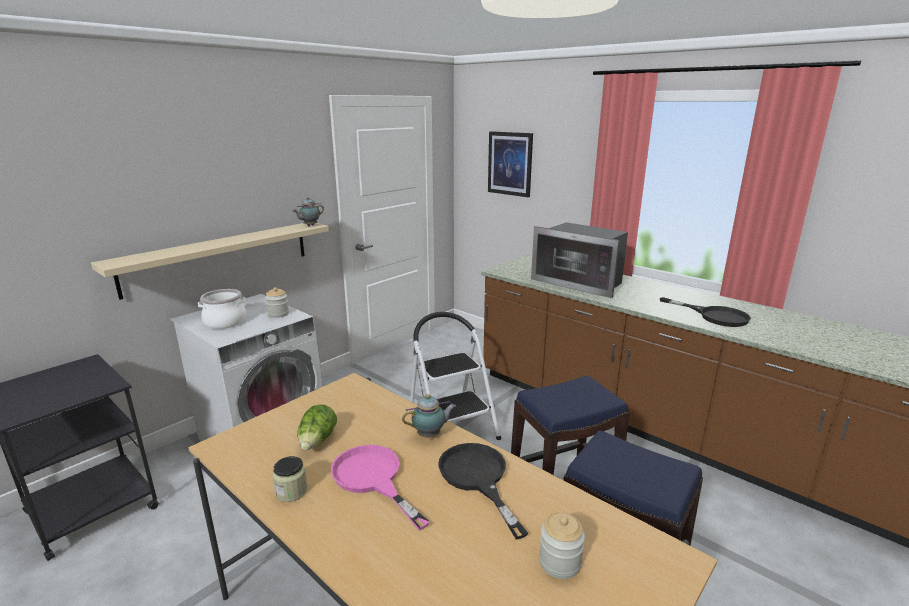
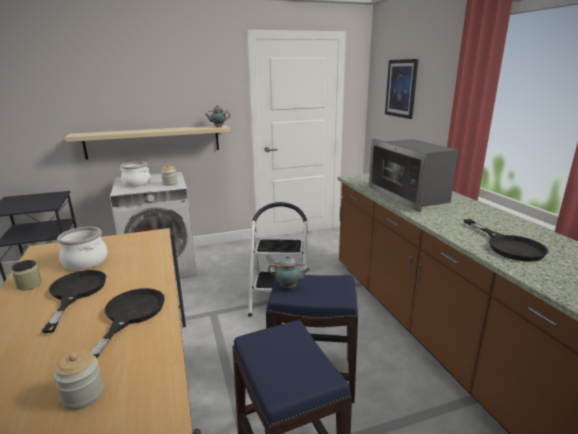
camera: 30 degrees right, 0 degrees up
lettuce [297,404,337,450] -> cooking pot [57,227,108,270]
pink frying pan [331,445,430,530] -> black frying pan [42,270,106,333]
teapot [402,394,456,438] -> teapot moved to [268,255,310,288]

